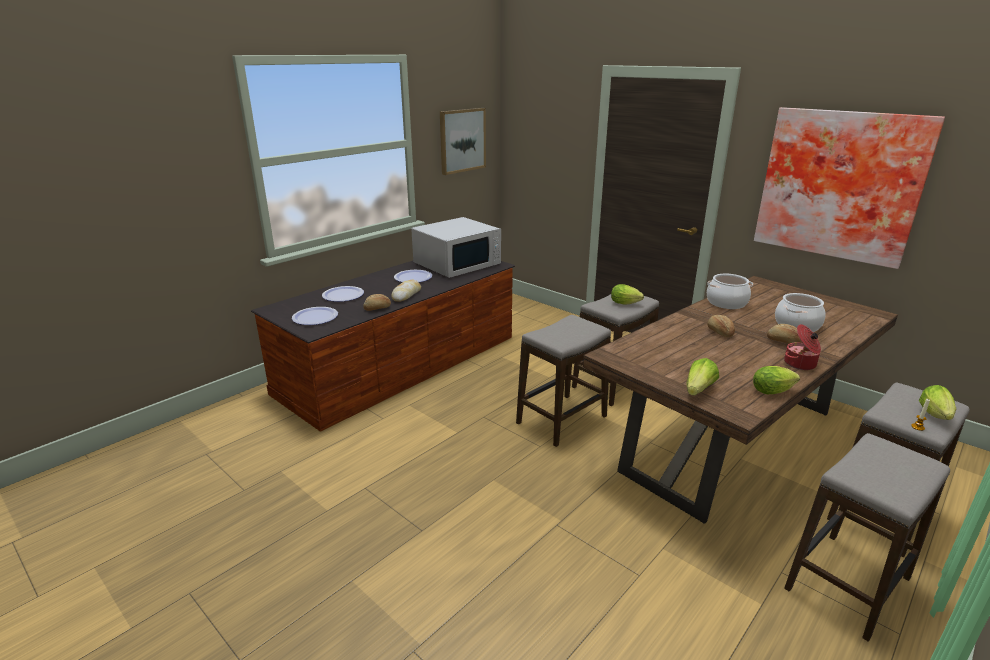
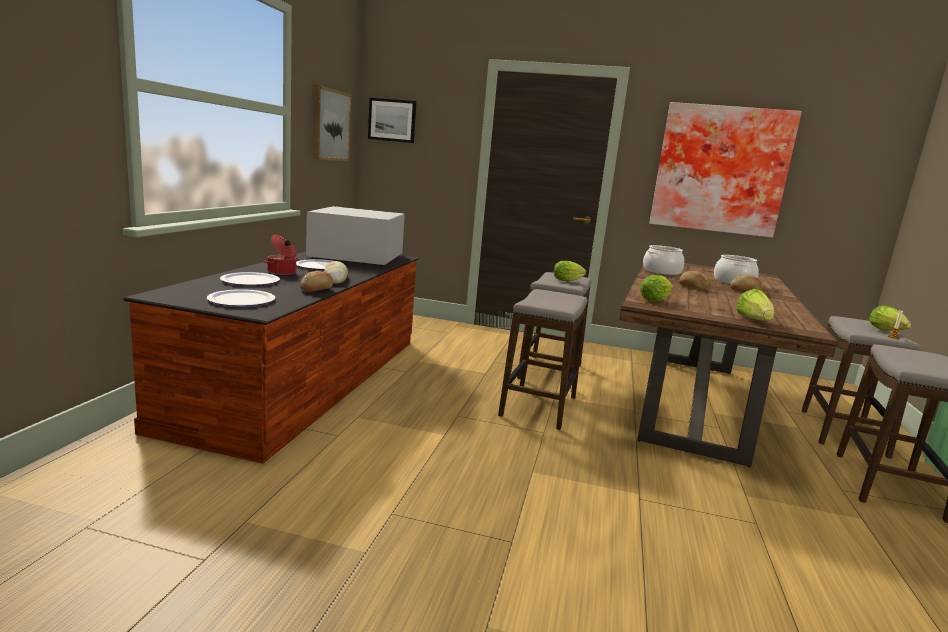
camera: 30 degrees left, 10 degrees down
white microwave [411,217,501,278] -> white microwave turned 105 degrees counterclockwise [306,206,405,265]
lettuce [753,366,800,394] -> lettuce moved to [640,275,673,301]
cooking pot [784,324,821,370] -> cooking pot moved to [264,235,300,275]
none -> picture [368,98,416,143]

